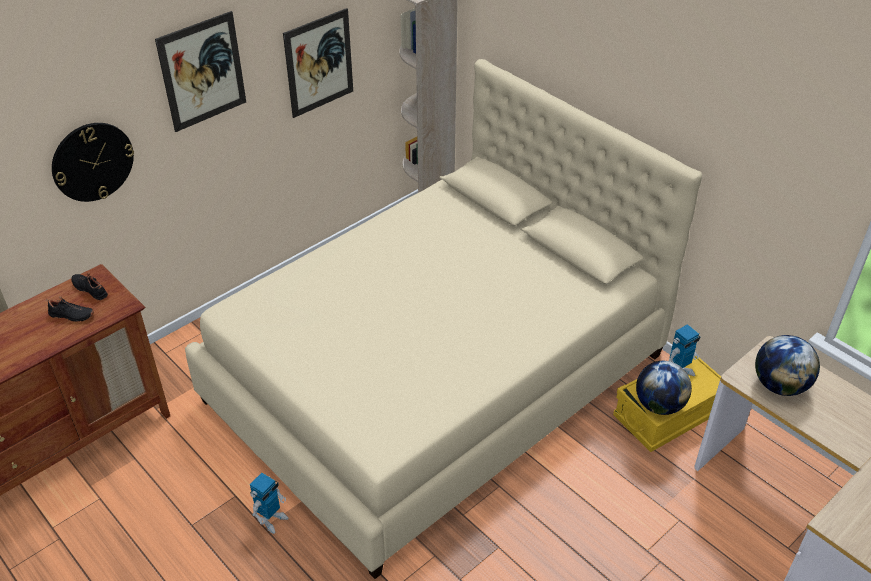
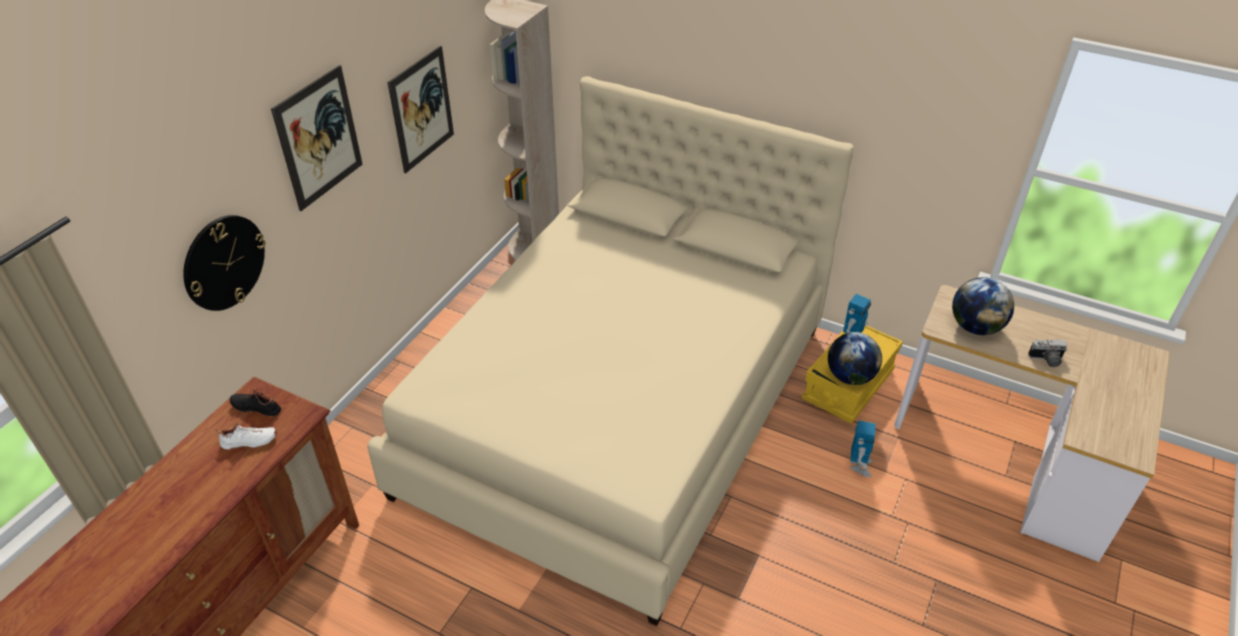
camera: 20 degrees left, 0 degrees up
black shoe [45,296,94,322] -> white shoe [215,422,277,450]
toy robot [250,473,289,534] -> toy robot moved to [850,420,876,477]
none -> camera [1028,339,1068,367]

